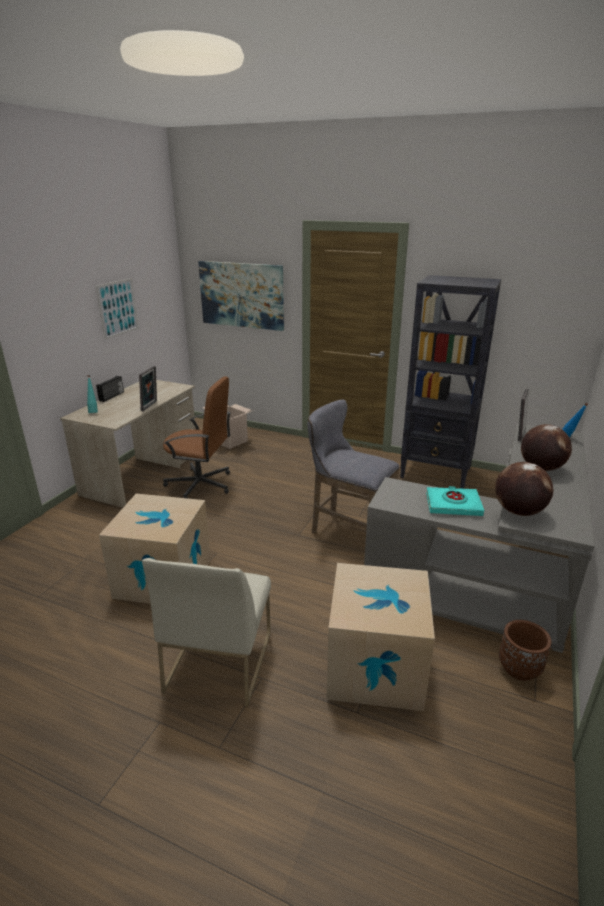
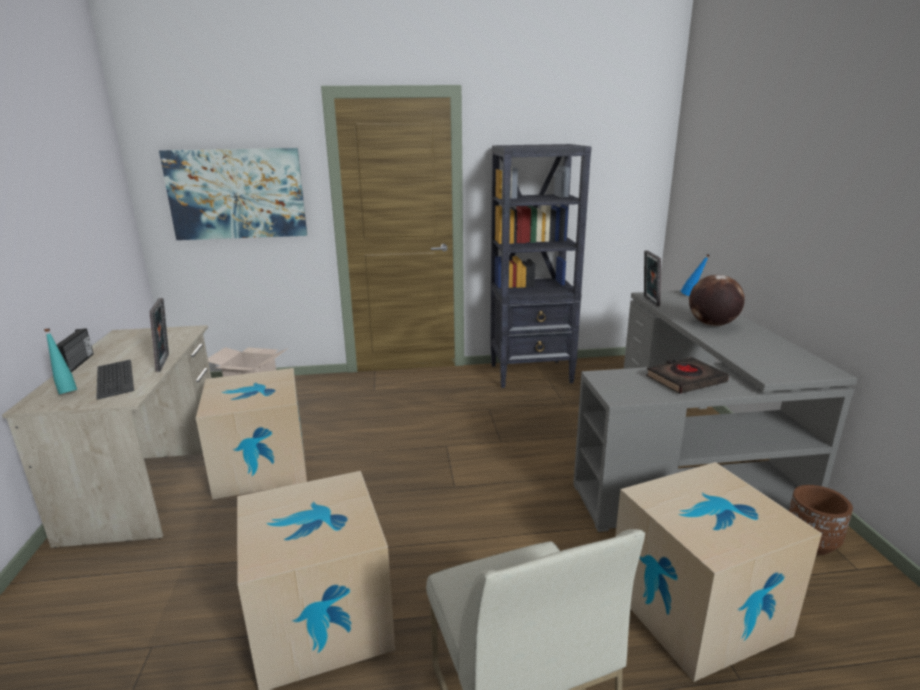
camera: 30 degrees left, 5 degrees down
picture [96,278,139,340] -> none
brown office chair [163,376,231,499] -> cardboard box [196,368,307,499]
grey stool [308,400,400,534] -> none
turquoise book [426,486,484,516] -> black book [646,357,729,394]
globe [495,462,553,516] -> none
none -> keyboard [96,360,134,400]

